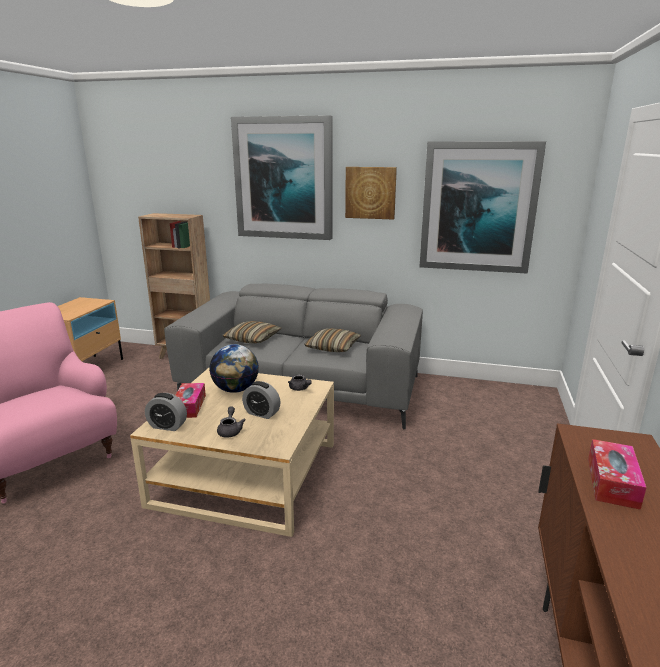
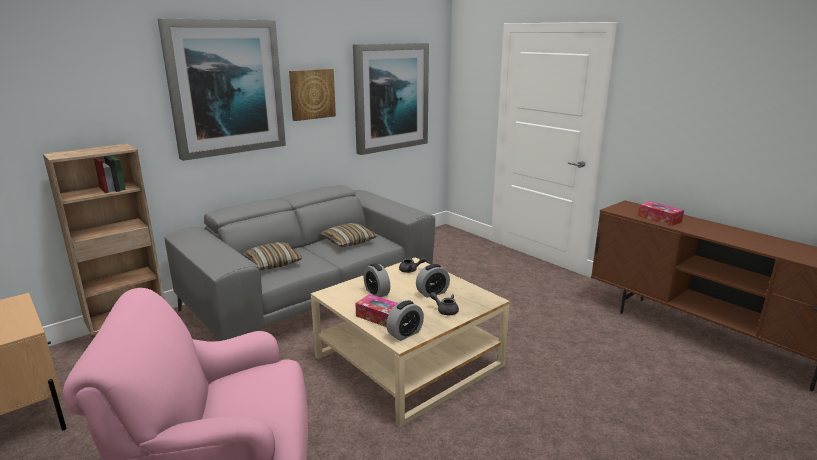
camera: 55 degrees left, 0 degrees up
globe [209,344,259,393] -> alarm clock [363,263,390,297]

